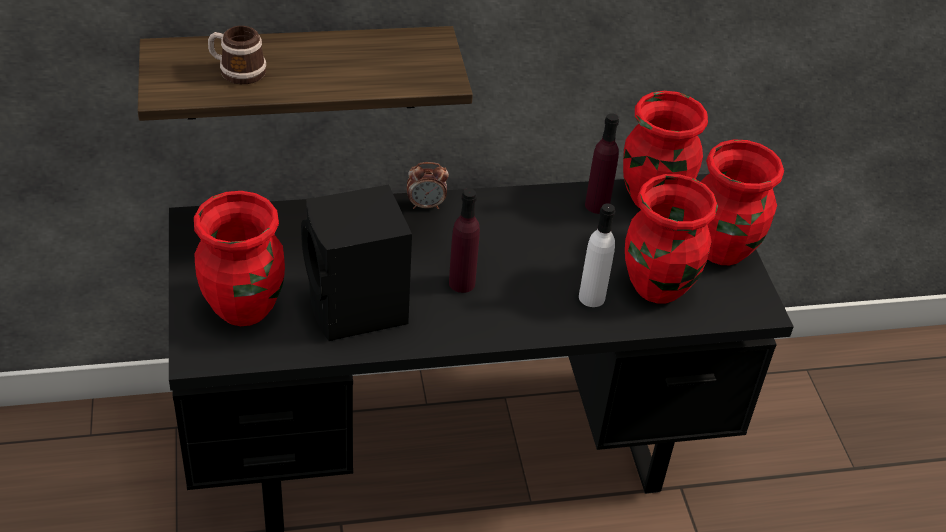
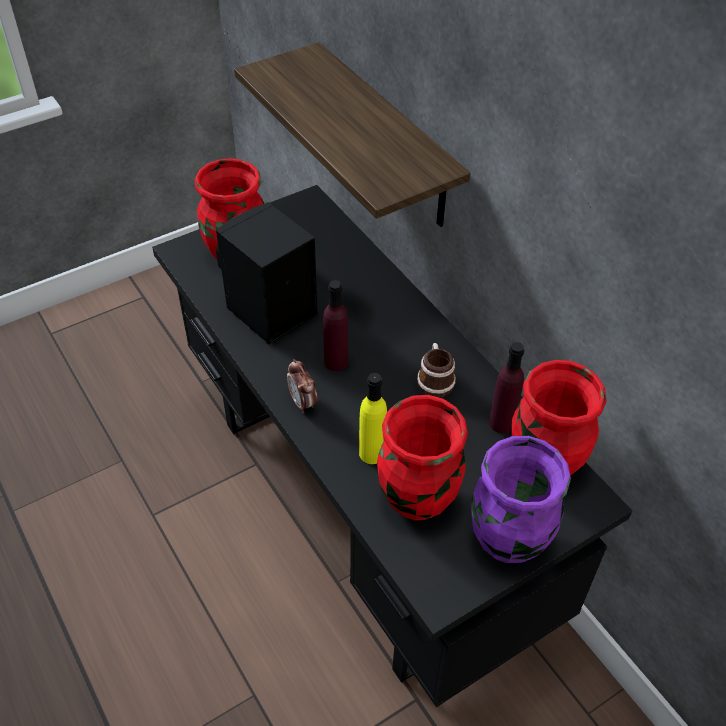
camera: 70 degrees right, 5 degrees up
mug [208,26,266,84] -> mug moved to [417,343,456,397]
alarm clock [407,162,449,209] -> alarm clock moved to [287,359,318,413]
white bottle [579,203,615,307] -> yellow bottle [359,373,387,464]
red vase [701,139,784,265] -> purple vase [471,436,571,563]

